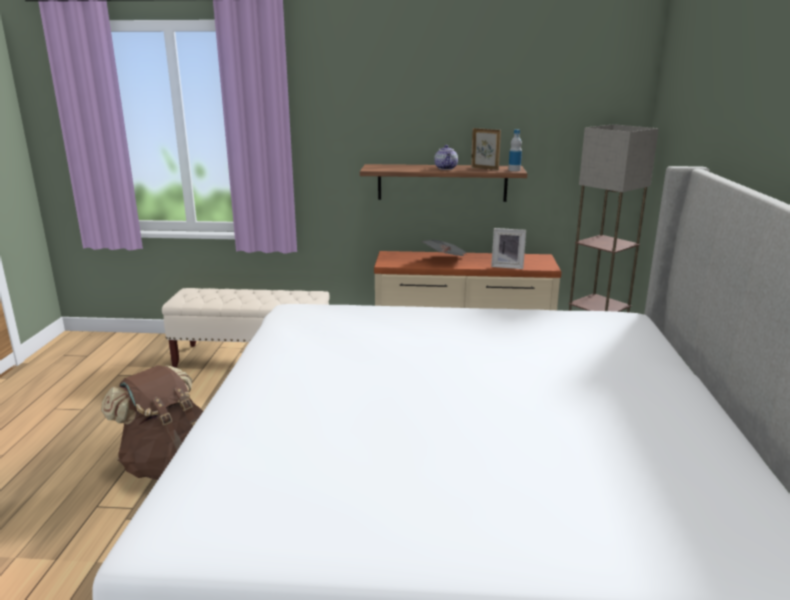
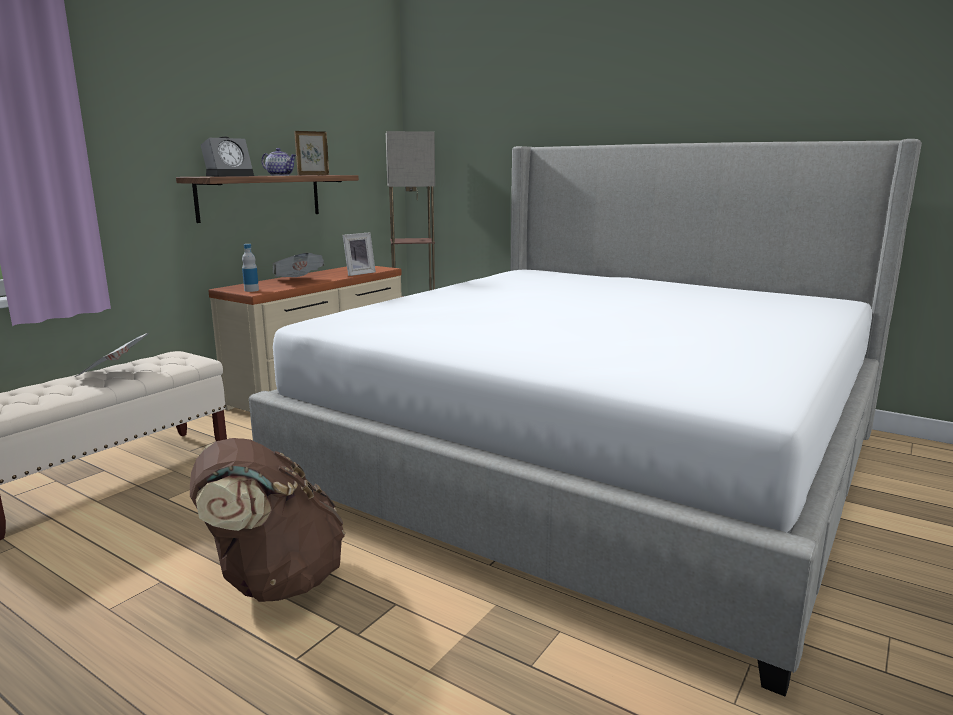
camera: 60 degrees left, 5 degrees down
bottle [508,130,522,171] -> bottle moved to [242,244,259,292]
none -> newspaper [75,332,149,377]
none -> alarm clock [201,136,254,176]

